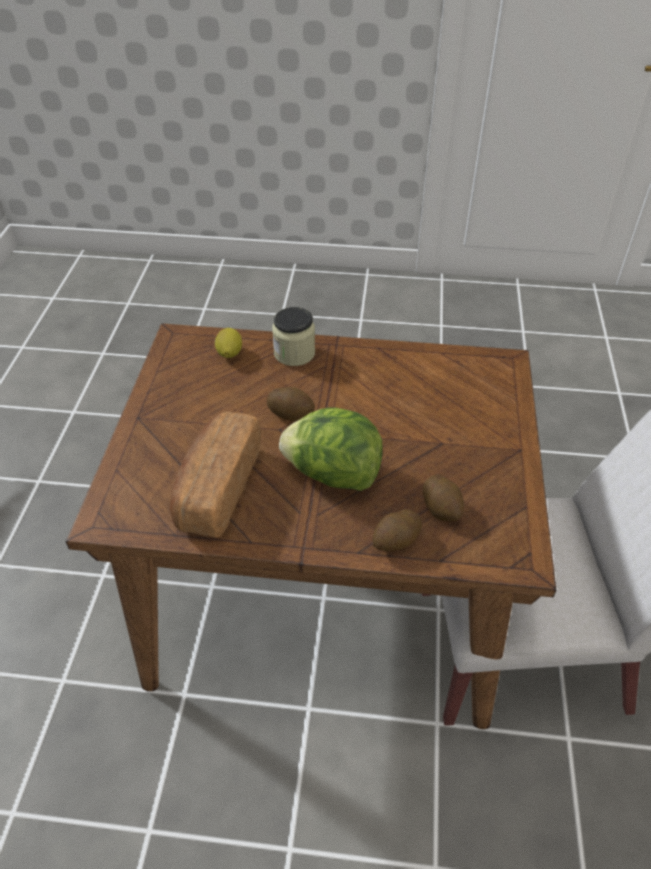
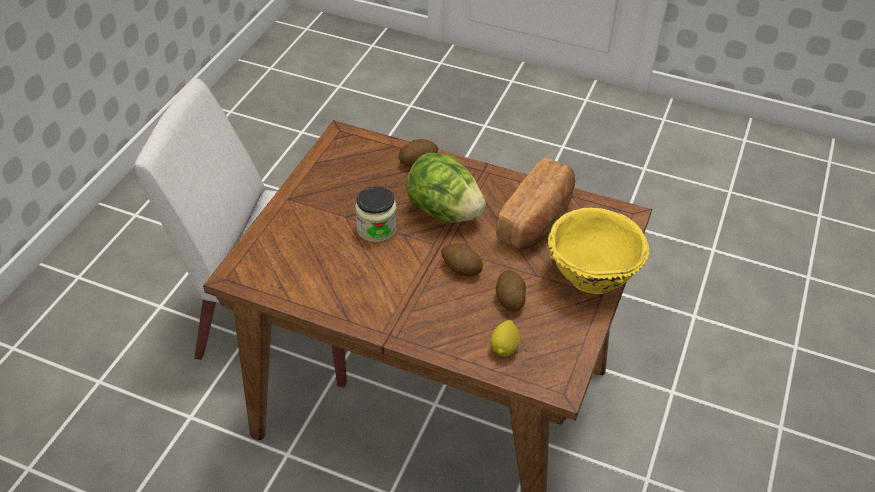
camera: 165 degrees left, 0 degrees up
jar [272,307,315,366] -> jar moved to [355,186,397,242]
potato [423,475,464,521] -> potato moved to [496,270,526,311]
none -> yellow bowl [548,208,650,294]

